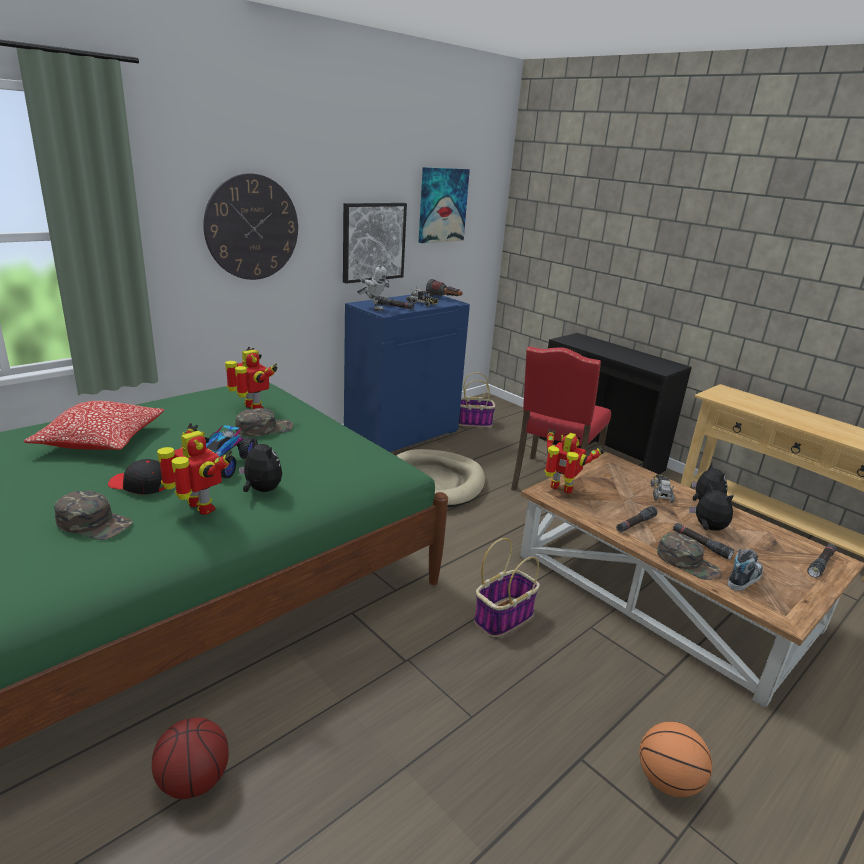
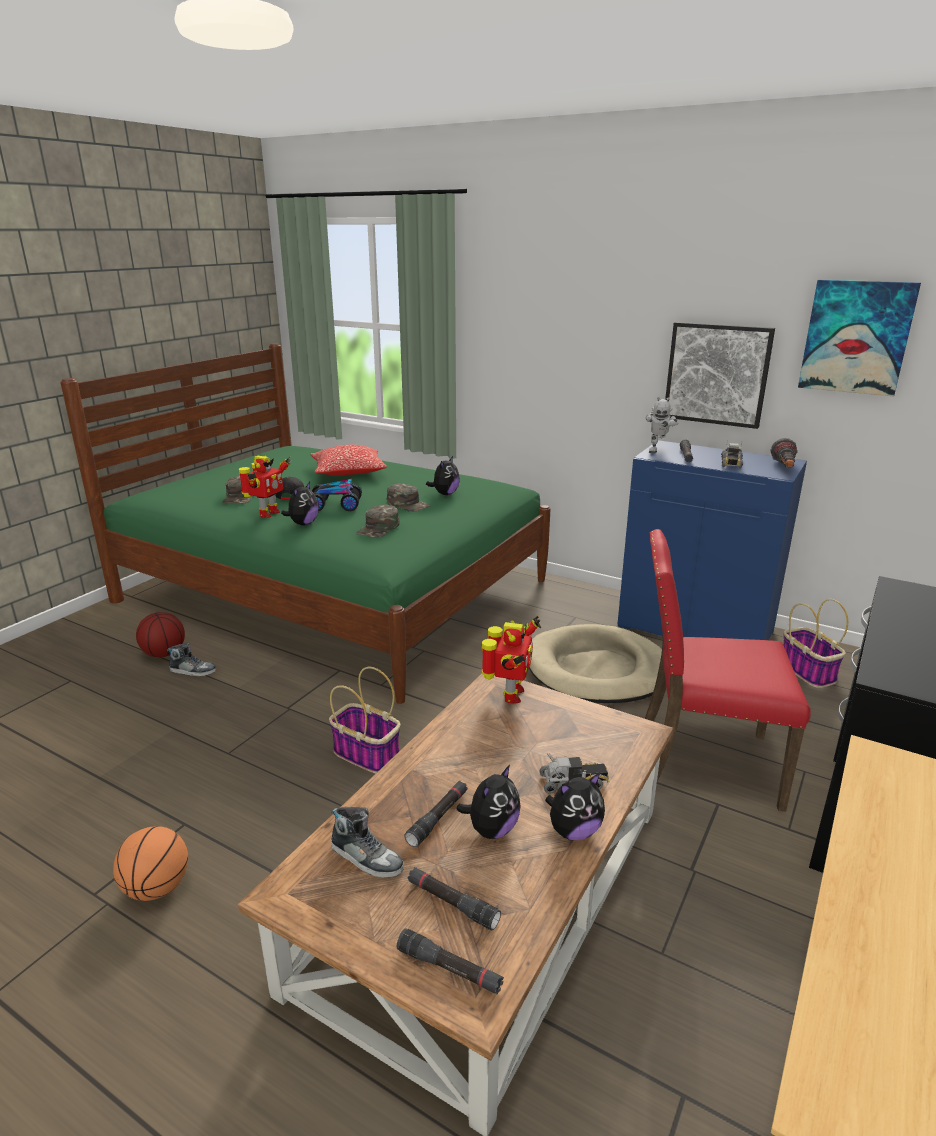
camera: 75 degrees right, 0 degrees up
wall clock [203,173,298,280] -> none
toy robot [225,346,278,409] -> plush toy [426,456,460,495]
black flashlight [616,506,658,532] -> black flashlight moved to [408,867,501,930]
green cap [657,532,721,580] -> green cap moved to [356,505,400,538]
none -> shoe [167,643,216,676]

